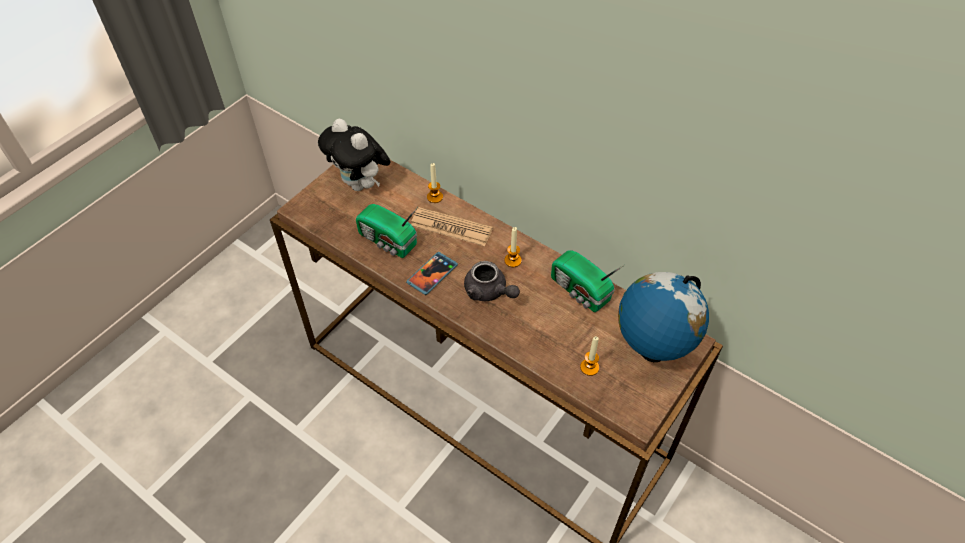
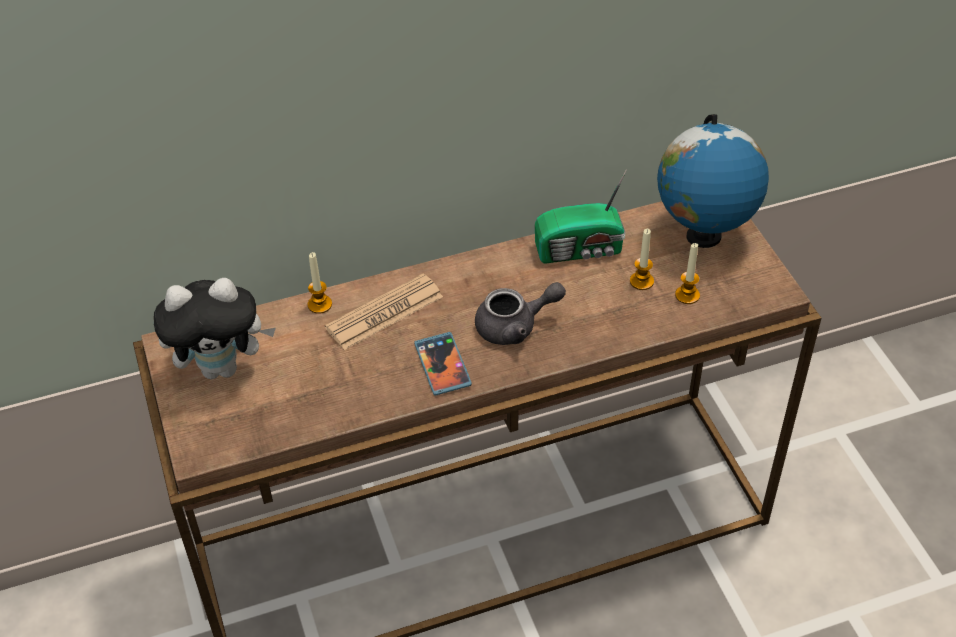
camera: 55 degrees left, 5 degrees down
radio [356,204,418,258] -> none
candle [505,227,522,267] -> candle moved to [630,229,654,290]

